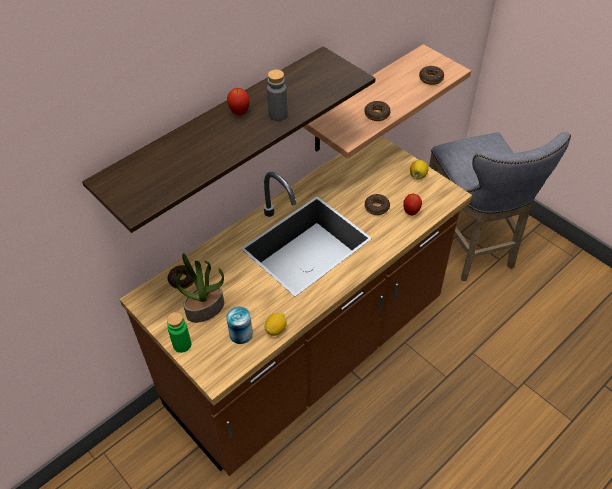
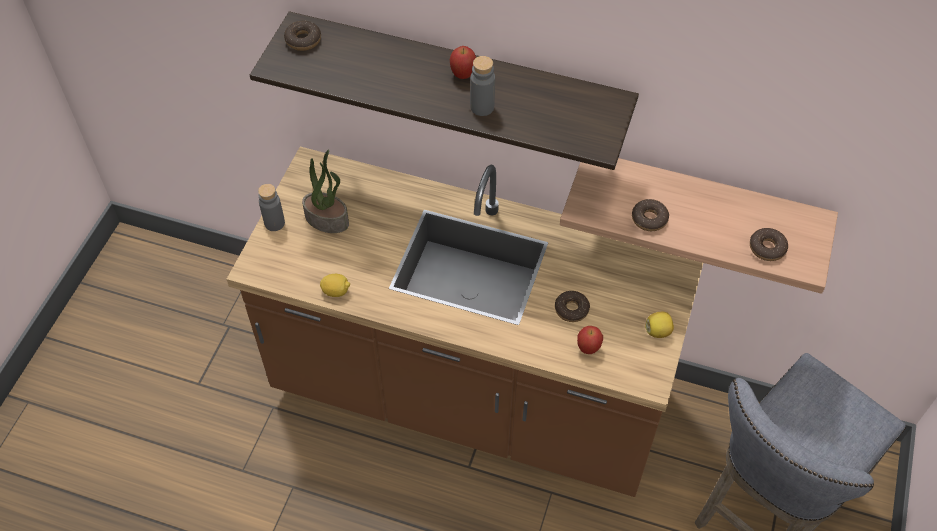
camera: 60 degrees right, 5 degrees up
green bottle [167,312,191,353] -> grey bottle [258,184,285,231]
donut [168,265,194,289] -> donut moved to [284,21,321,51]
can [226,306,253,344] -> none

